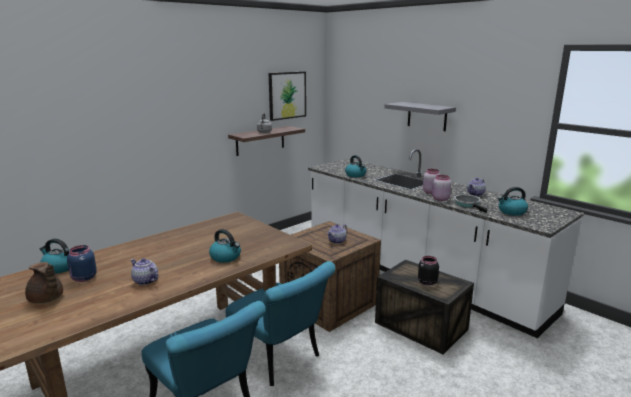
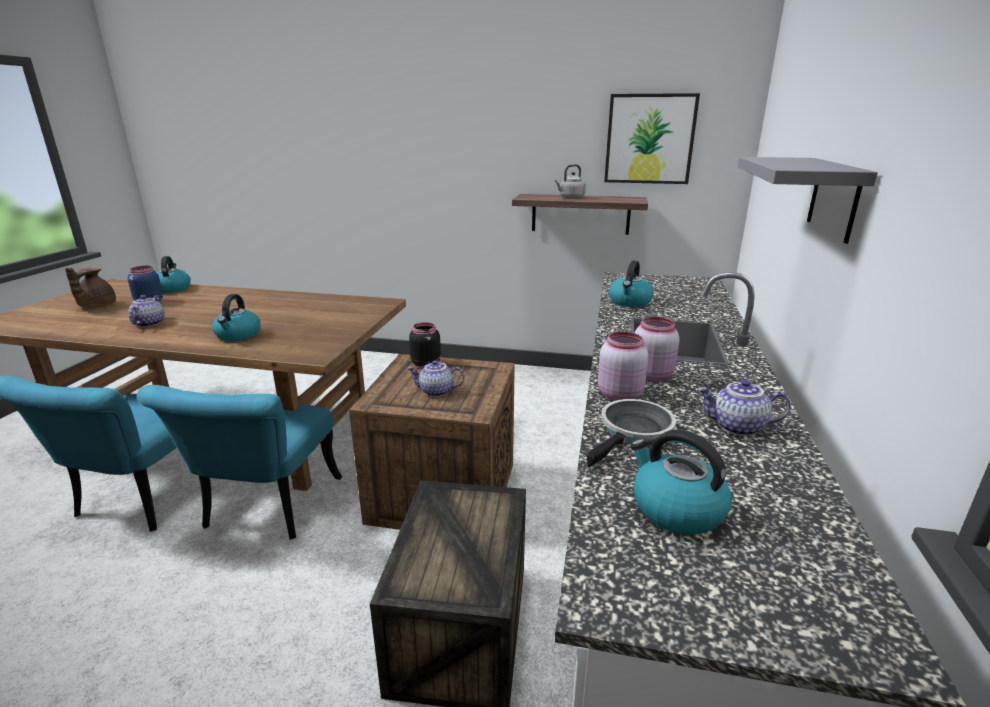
camera: 55 degrees right, 5 degrees up
black jar [418,256,439,286] -> black jar moved to [409,322,441,368]

